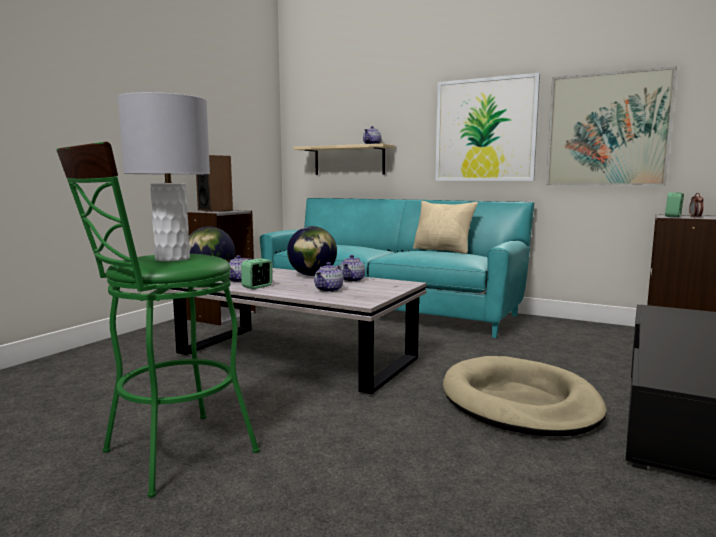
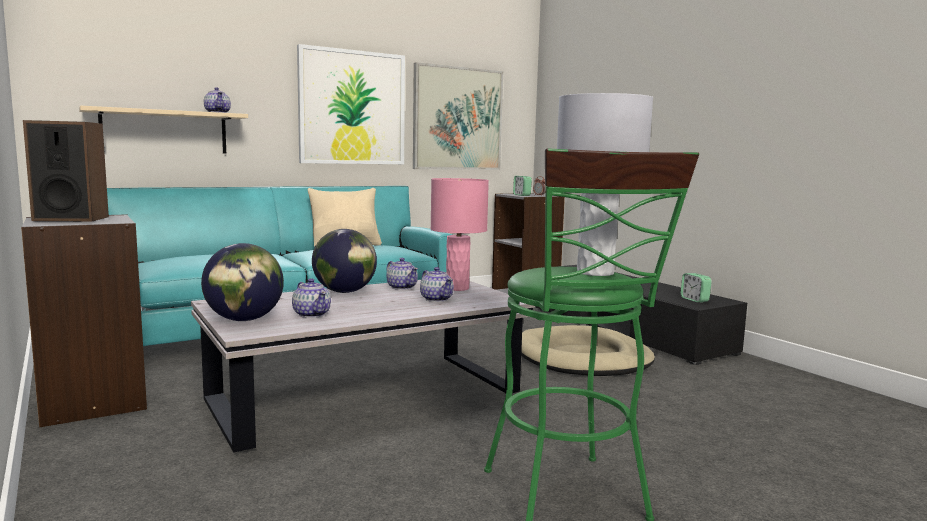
camera: 60 degrees left, 0 degrees up
alarm clock [241,258,272,289] -> alarm clock moved to [680,273,712,302]
none -> pink table lamp [430,178,489,291]

